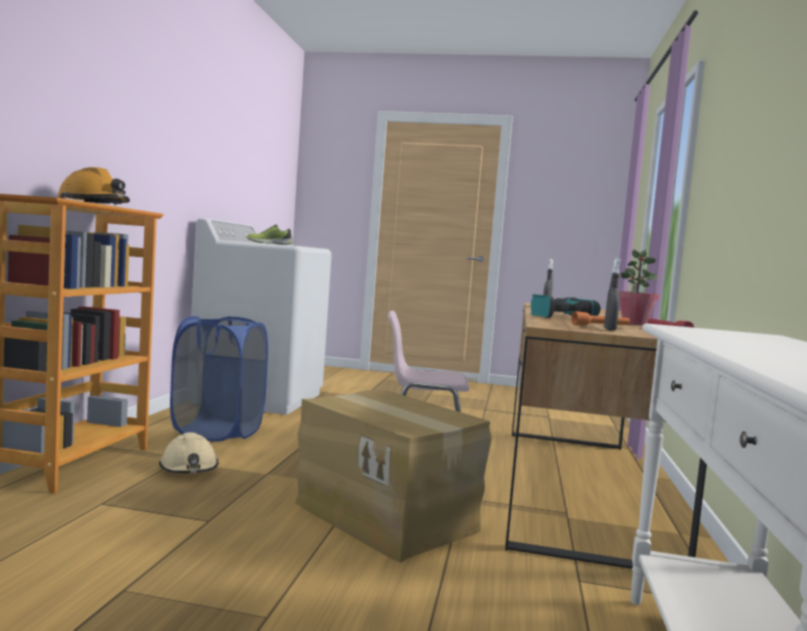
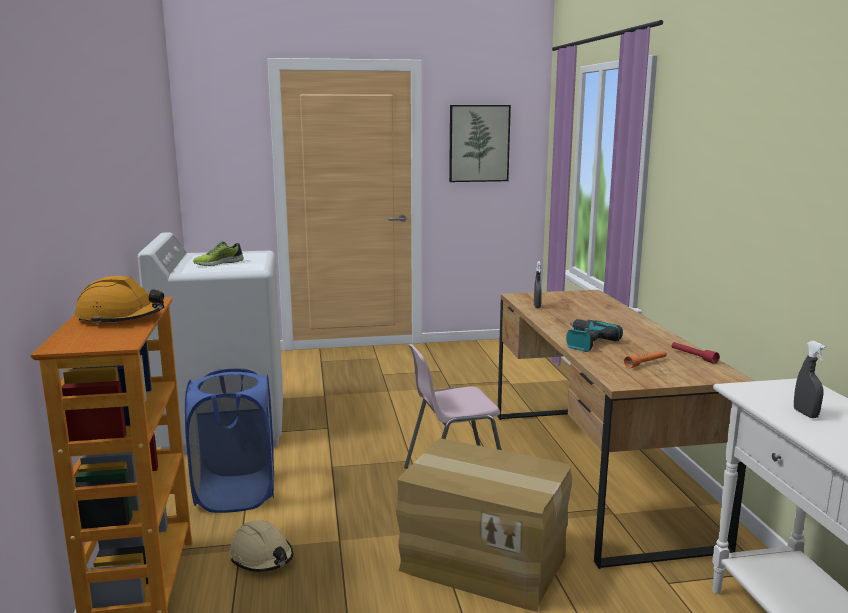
camera: 20 degrees left, 10 degrees up
grey spray bottle [604,258,621,331] -> grey spray bottle moved to [794,341,827,418]
potted plant [618,249,659,325] -> none
none -> picture [449,105,511,182]

